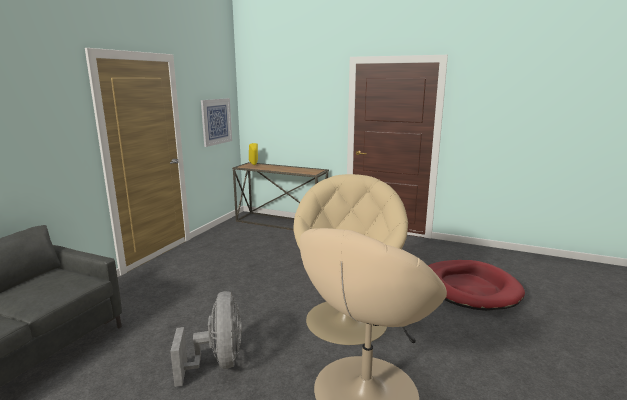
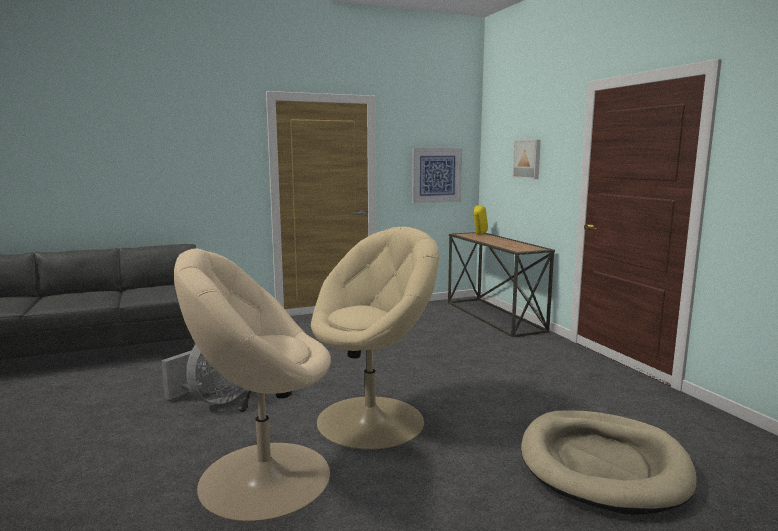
camera: 45 degrees right, 5 degrees down
red dog bed [428,260,525,311] -> beige dog bed [521,410,697,515]
none -> picture [512,140,541,179]

